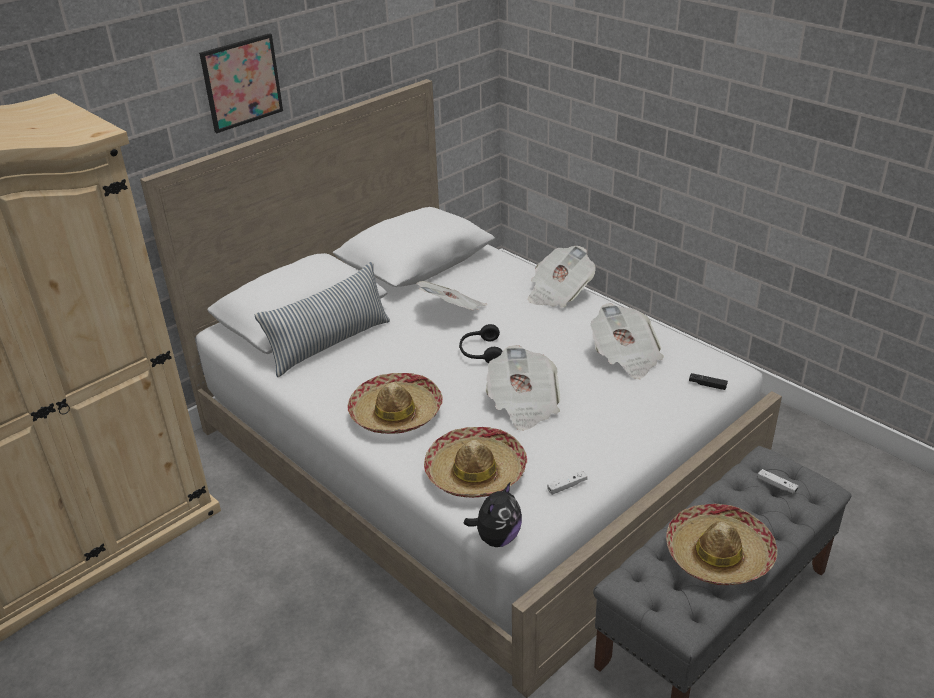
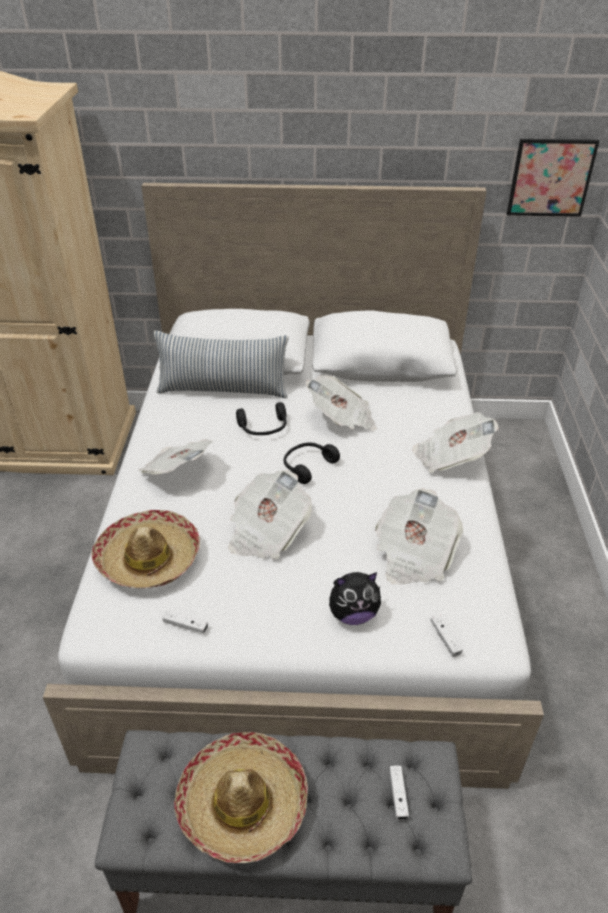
camera: 45 degrees right, 5 degrees up
picture [199,33,283,133] -> picture moved to [507,139,599,217]
hat [347,373,443,434] -> newspaper [138,439,214,475]
plush toy [464,482,522,547] -> plush toy moved to [329,572,381,625]
black game controller [689,373,728,390] -> white game controller [430,614,463,657]
none -> black headphones [236,402,286,435]

